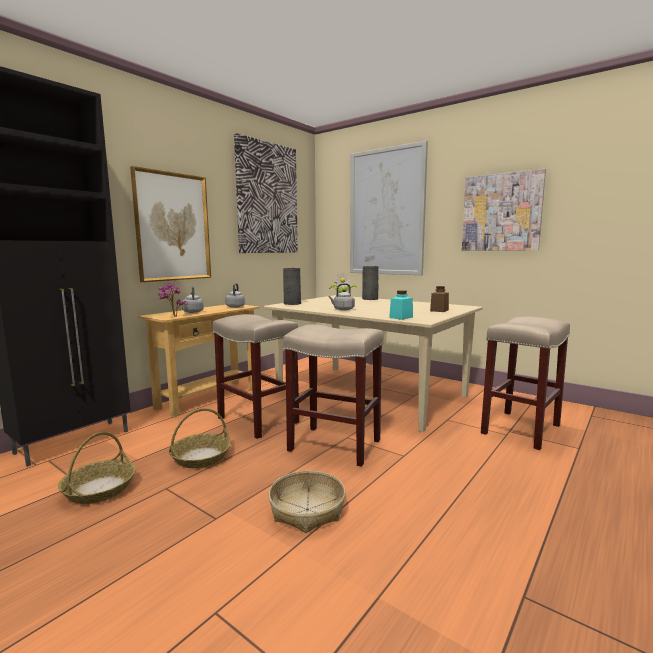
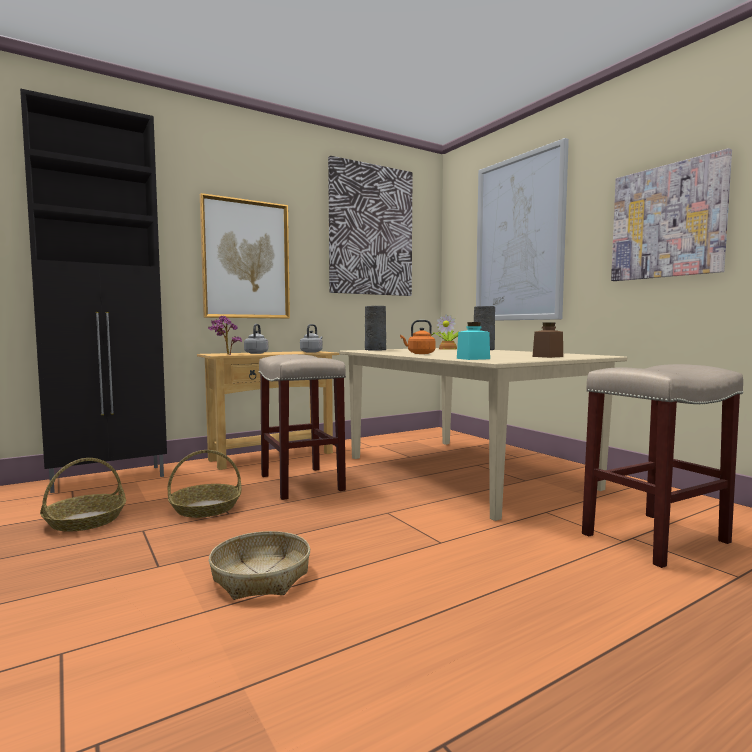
camera: 20 degrees right, 5 degrees down
beige stool [283,324,384,467] -> none
grey kettle [329,283,355,310] -> orange kettle [400,320,436,354]

